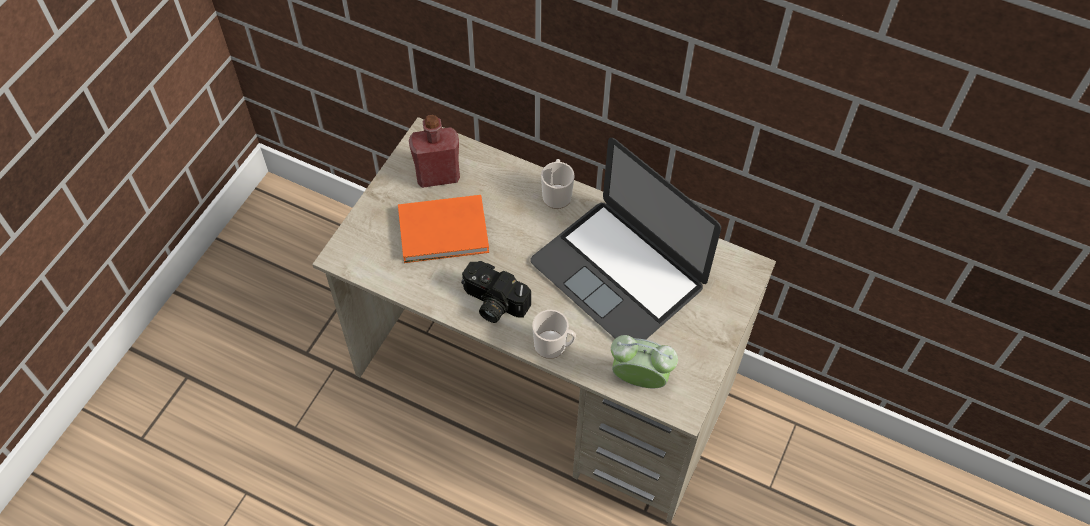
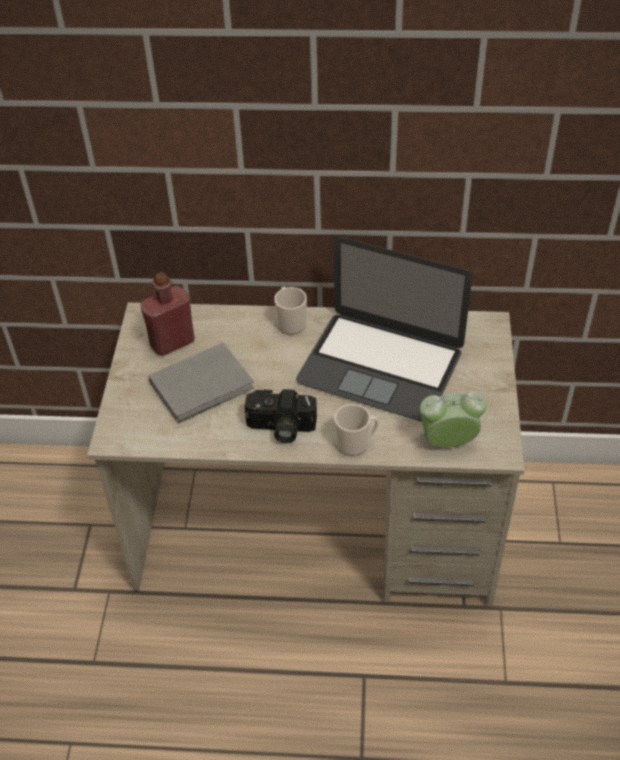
camera: 20 degrees left, 10 degrees down
orange book [398,195,489,263] -> grey book [148,342,254,424]

